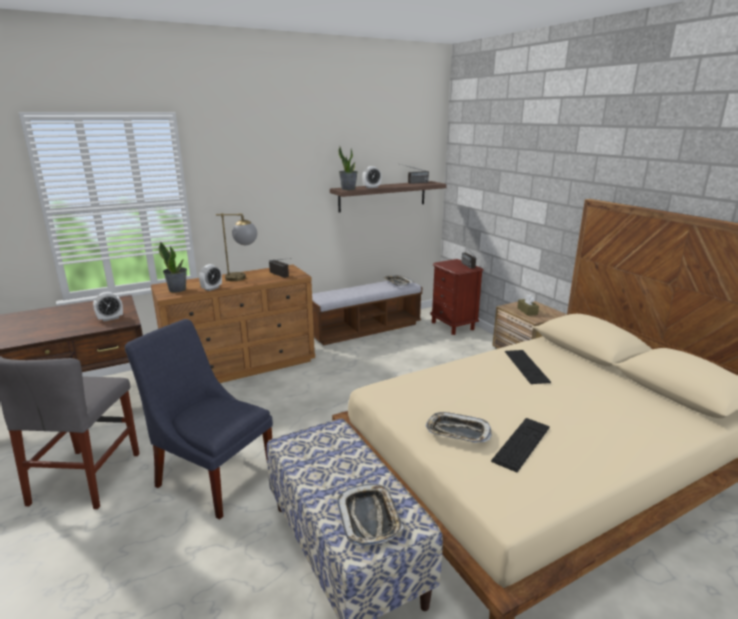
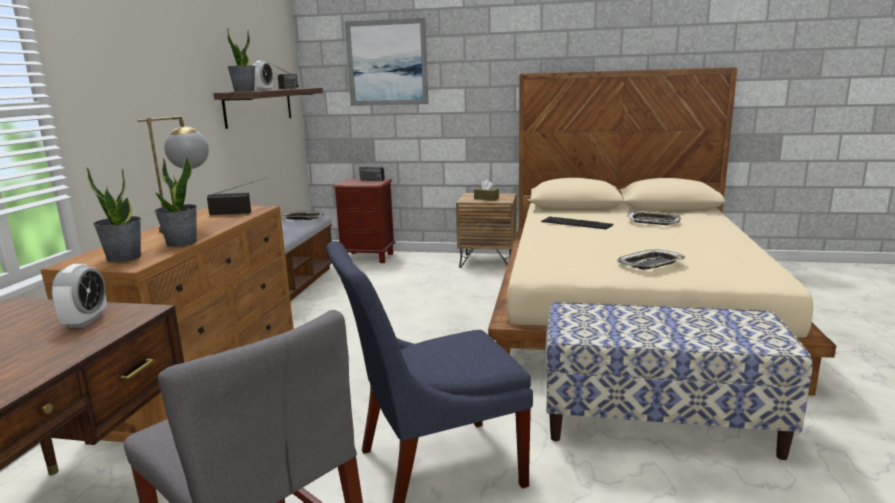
camera: 50 degrees left, 5 degrees down
alarm clock [199,264,222,291] -> potted plant [154,155,197,247]
tray [337,484,404,546] -> tray moved to [627,211,681,225]
keyboard [491,418,550,472] -> none
none -> picture [345,18,428,106]

